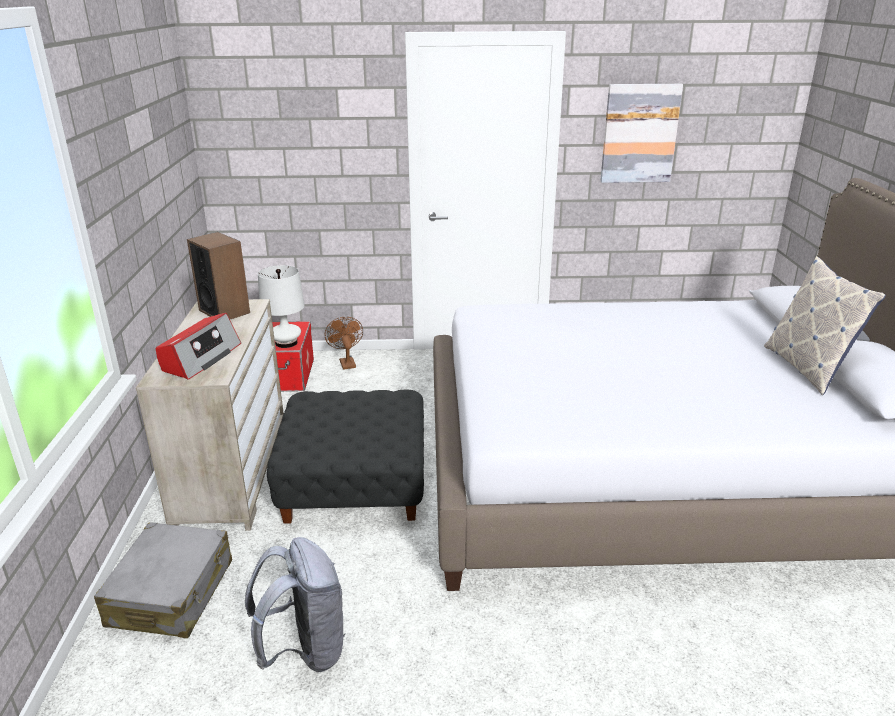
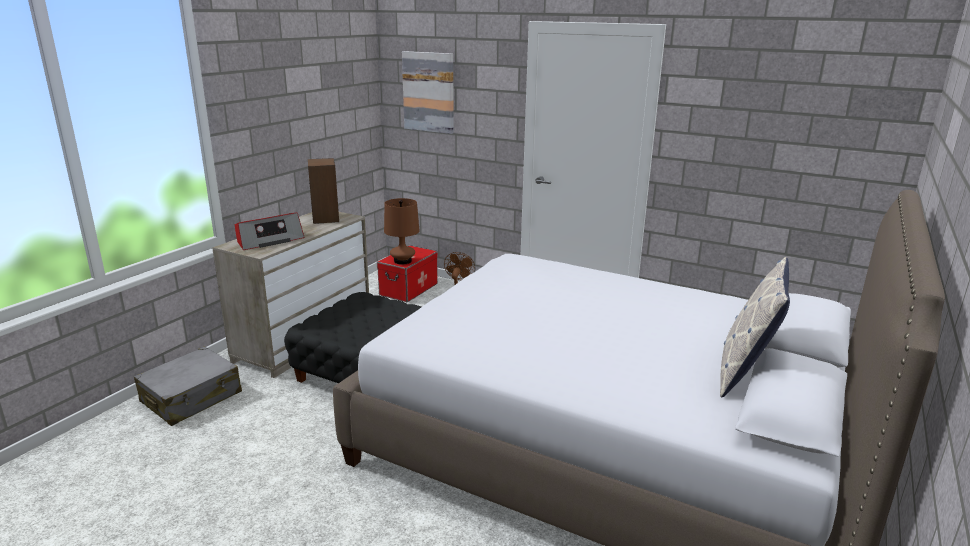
camera: 30 degrees right, 5 degrees down
grey backpack [245,537,345,672] -> none
white table lamp [258,265,305,348] -> brown table lamp [384,198,420,265]
picture [600,84,683,183] -> picture moved to [402,51,454,134]

